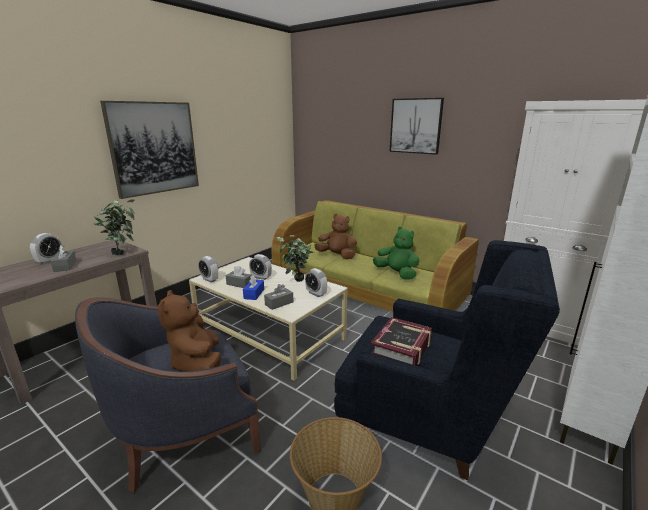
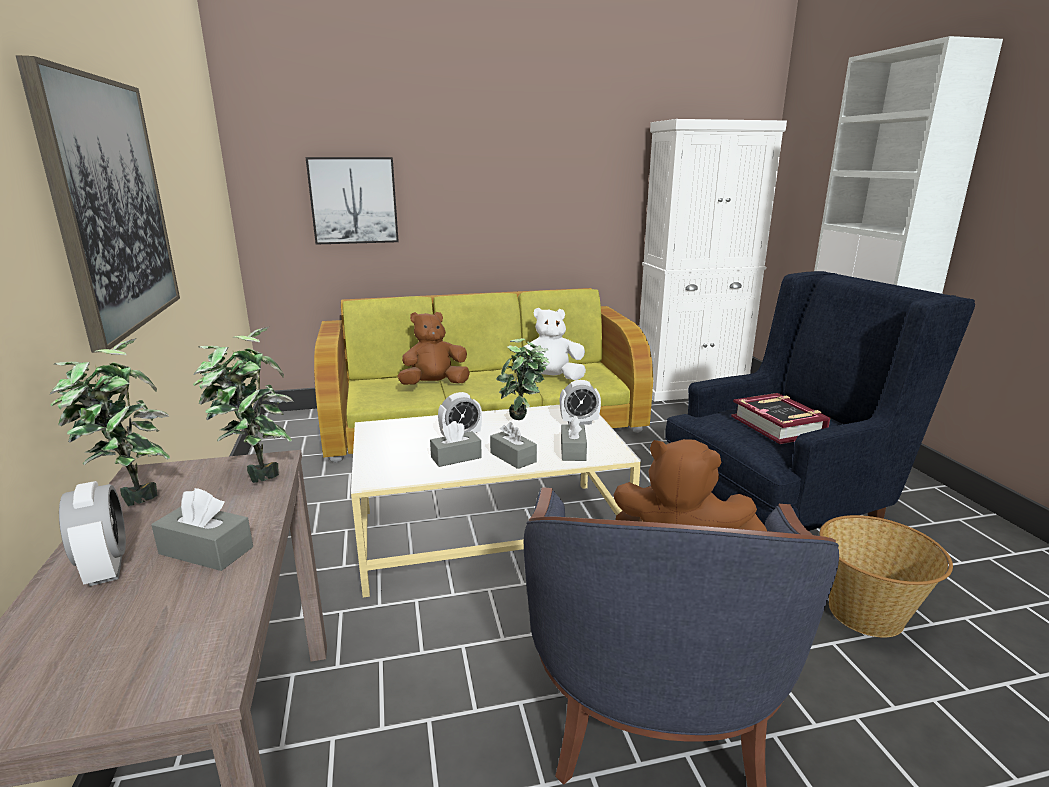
camera: 50 degrees left, 0 degrees up
alarm clock [198,256,218,283] -> none
blue tissue box [243,275,264,300] -> grey tissue box [490,422,537,469]
green plush toy [373,227,419,280] -> white plush toy [516,308,586,380]
picture [389,98,444,155] -> picture moved to [306,157,399,245]
none -> potted plant [50,338,170,506]

